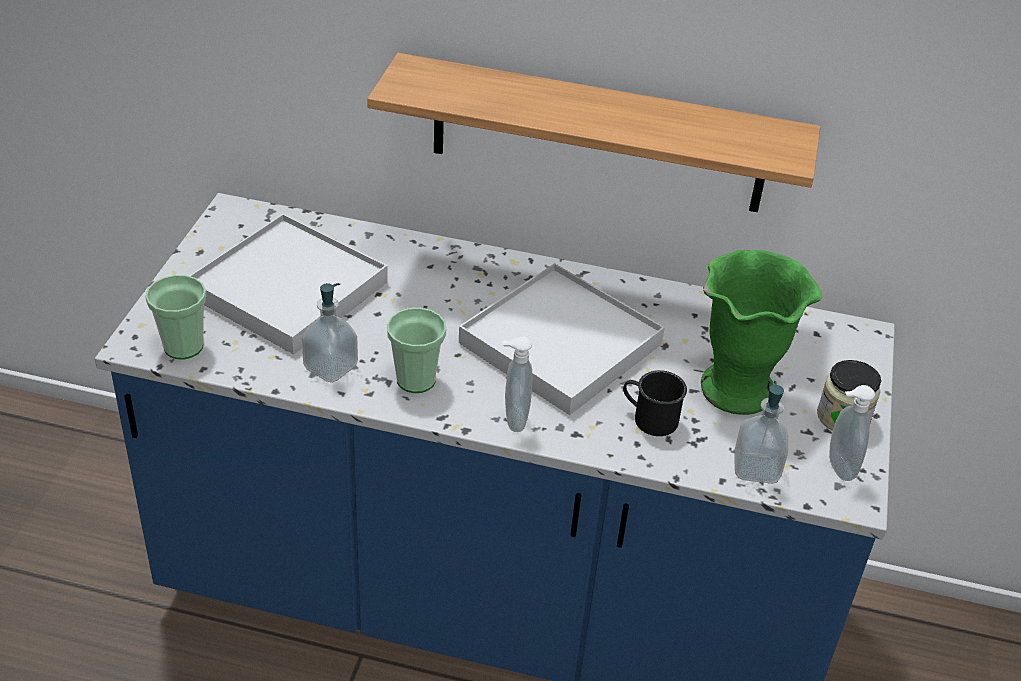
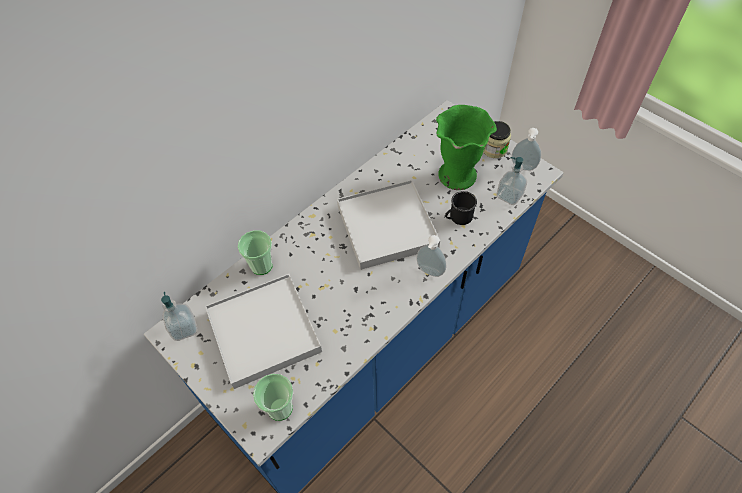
camera: 55 degrees left, 15 degrees up
soap dispenser [302,283,358,383] -> soap dispenser moved to [161,292,198,341]
shelf [367,53,820,212] -> none
cup [387,308,446,393] -> cup moved to [238,230,272,275]

